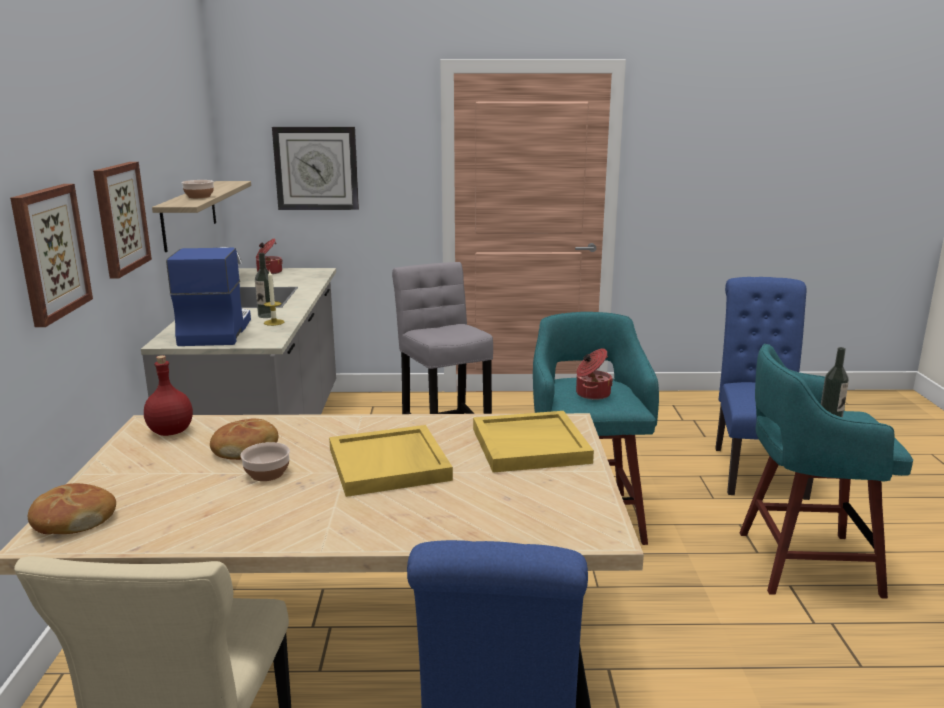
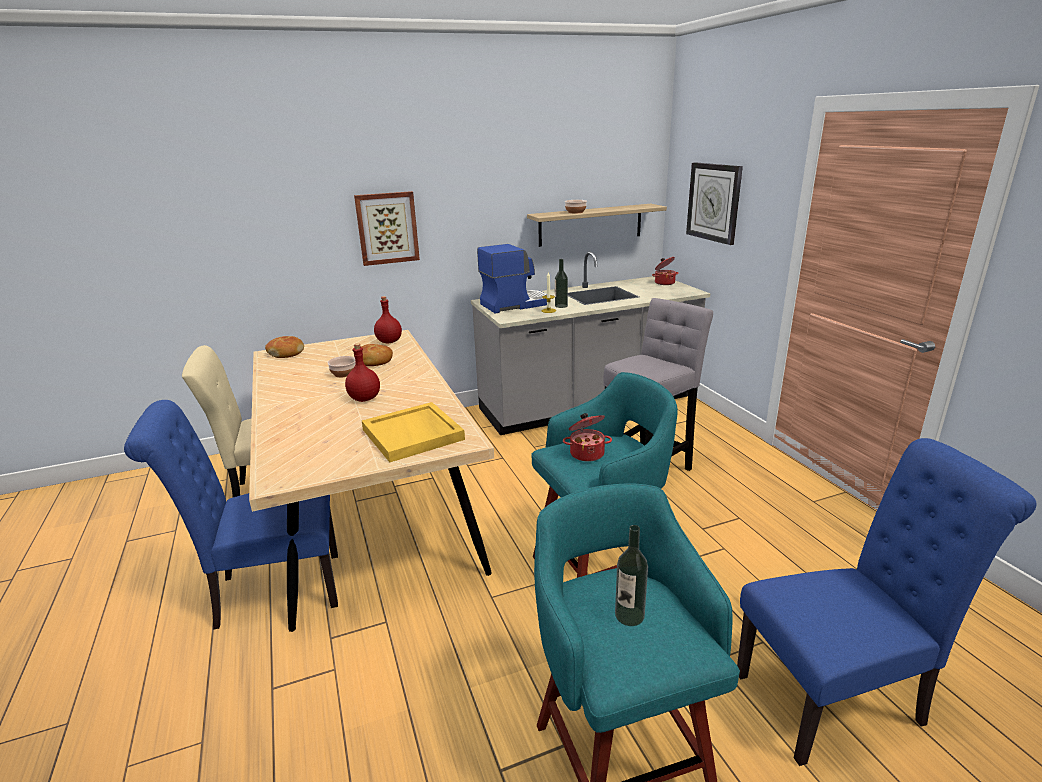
camera: 70 degrees right, 5 degrees up
picture [93,162,152,279] -> none
yellow tray [329,425,453,497] -> red bottle [345,343,380,402]

